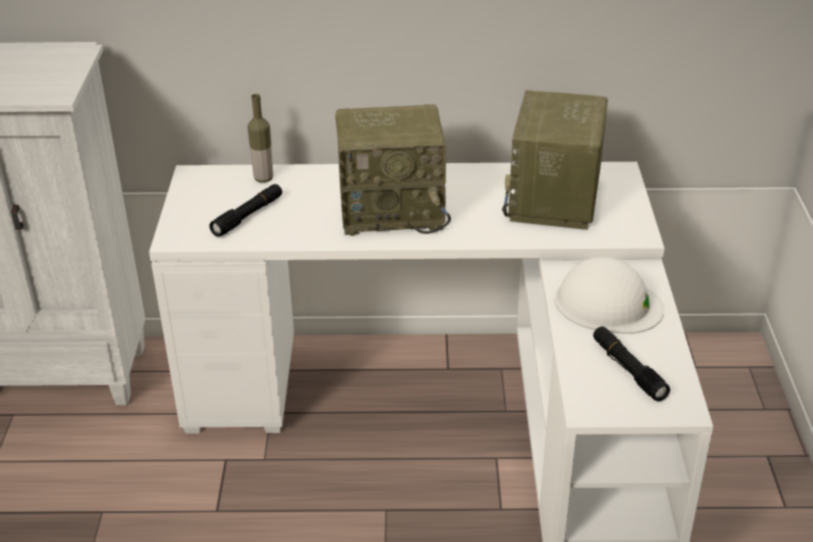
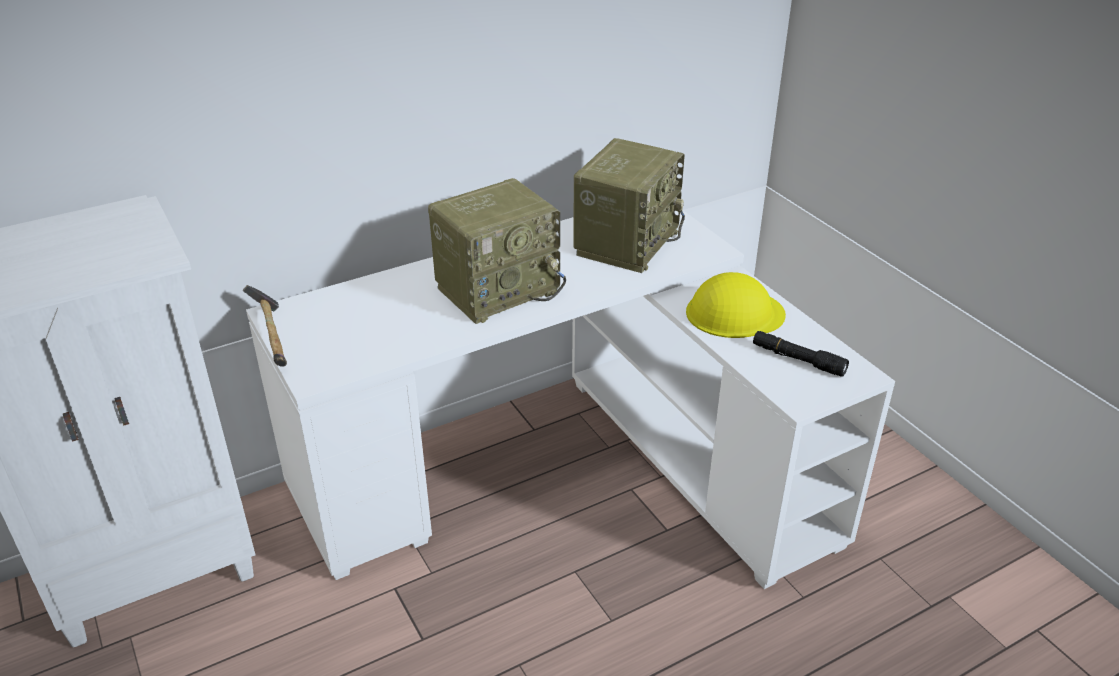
camera: 30 degrees left, 0 degrees up
black flashlight [209,184,282,237] -> none
bottle [248,94,273,183] -> none
radio [502,90,608,230] -> radio turned 135 degrees counterclockwise [573,138,685,273]
white hard hat [554,257,664,334] -> yellow hard hat [686,272,786,338]
none -> hammer [243,285,287,367]

